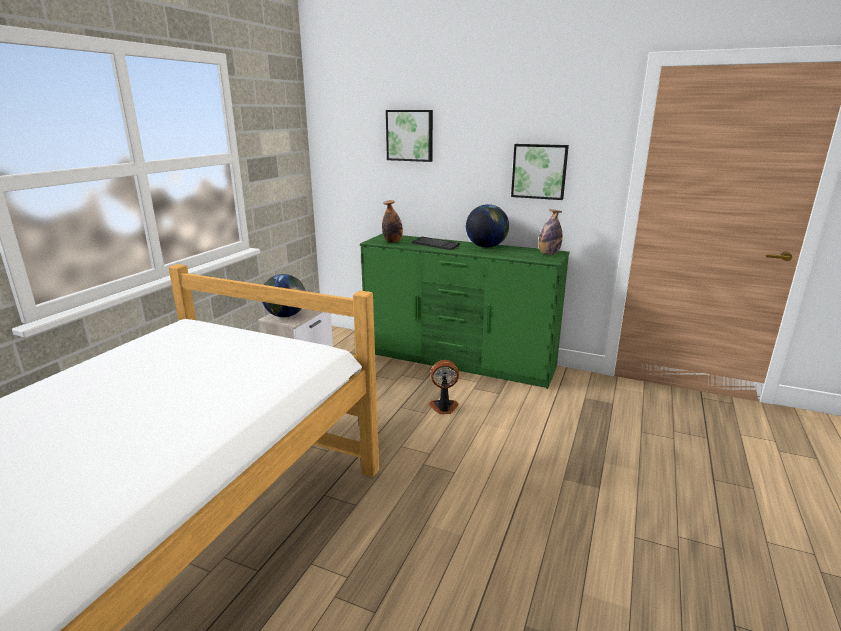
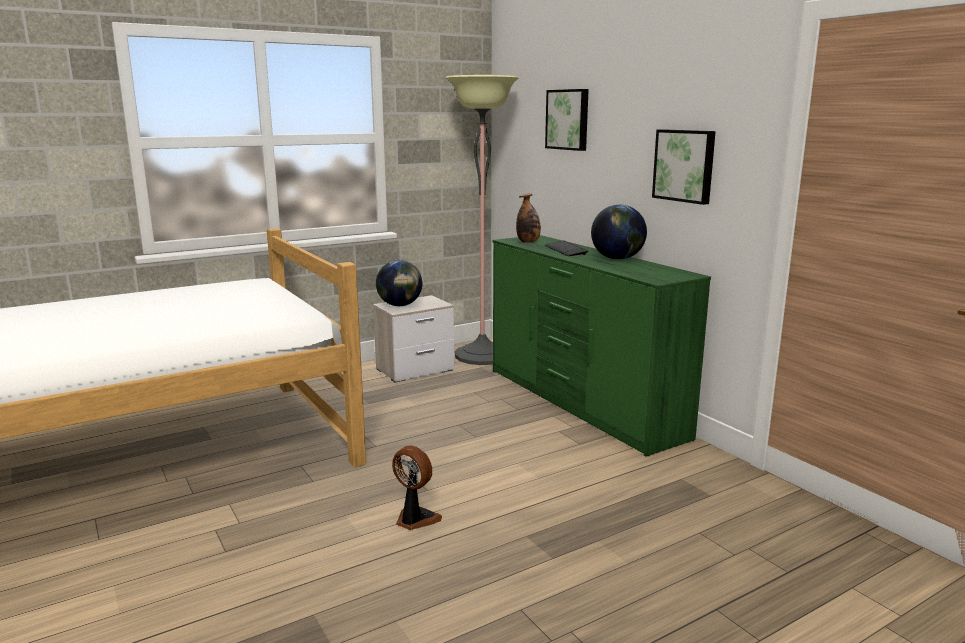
camera: 35 degrees right, 5 degrees down
fan [429,360,459,414] -> fan moved to [392,445,442,530]
bottle [538,209,562,255] -> none
none -> floor lamp [446,75,519,365]

